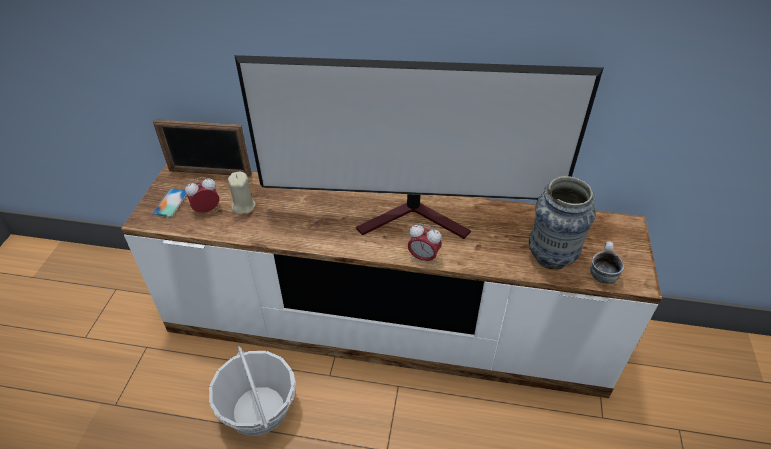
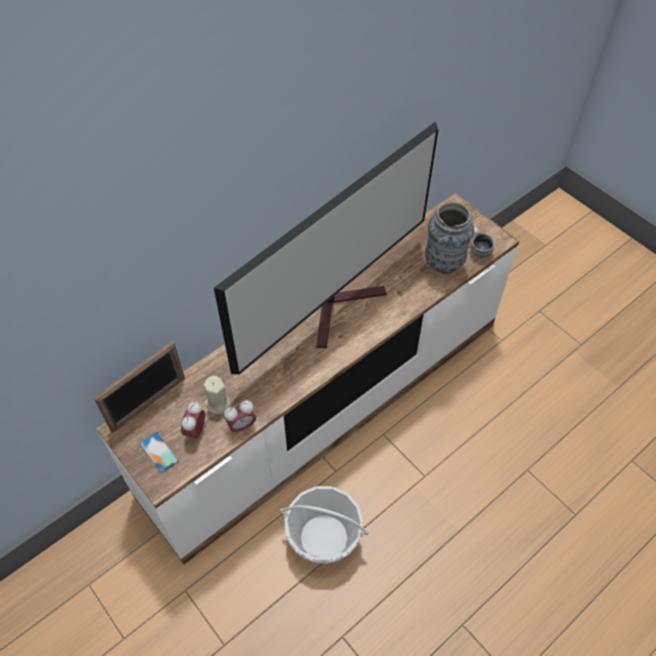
camera: 50 degrees left, 10 degrees up
alarm clock [408,224,442,265] -> alarm clock moved to [224,400,256,434]

